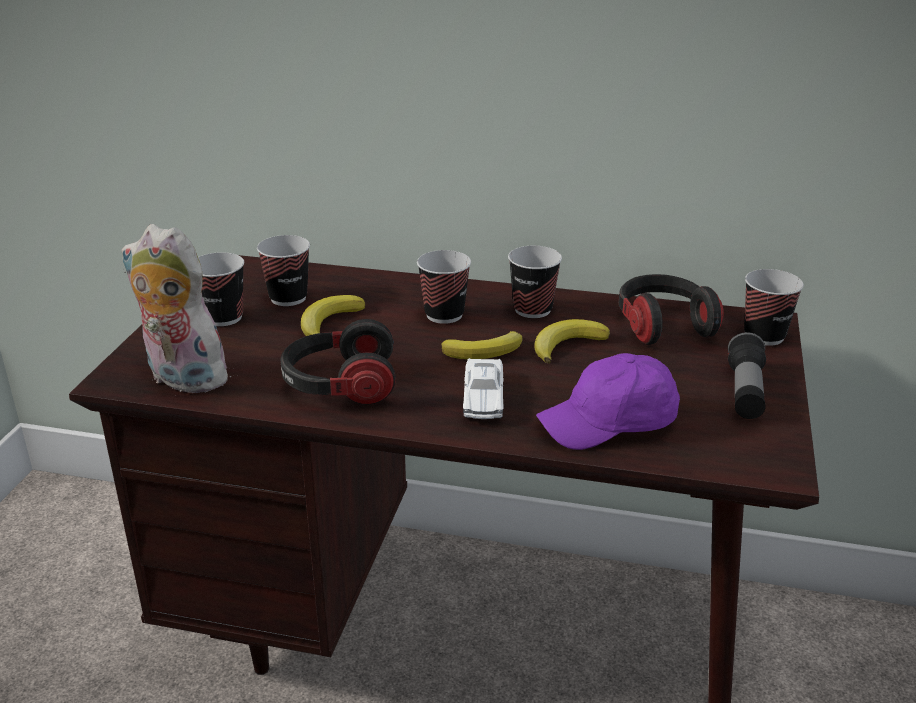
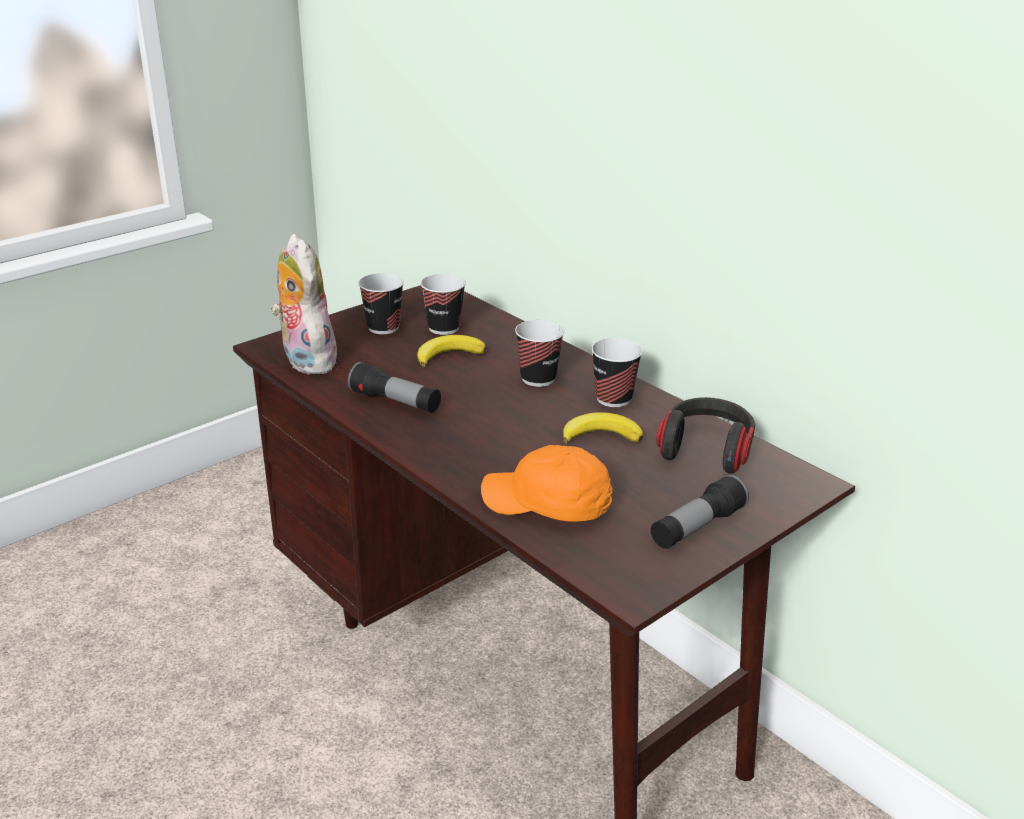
camera: 35 degrees right, 0 degrees up
headphones [281,319,396,405] -> flashlight [347,362,441,413]
banana [441,331,523,359] -> none
white toy car [463,358,504,419] -> none
purple cap [536,353,680,450] -> orange cap [481,445,613,522]
cup [744,269,804,346] -> none

